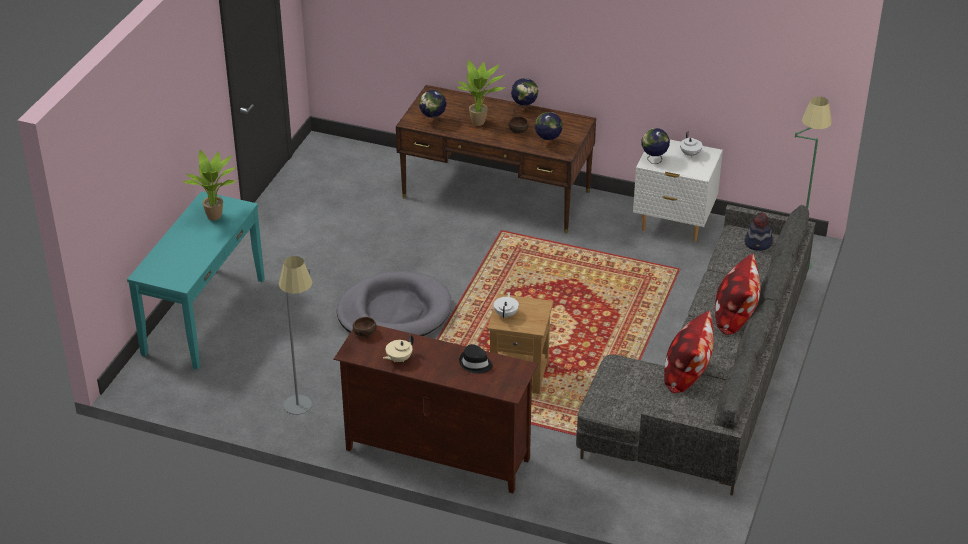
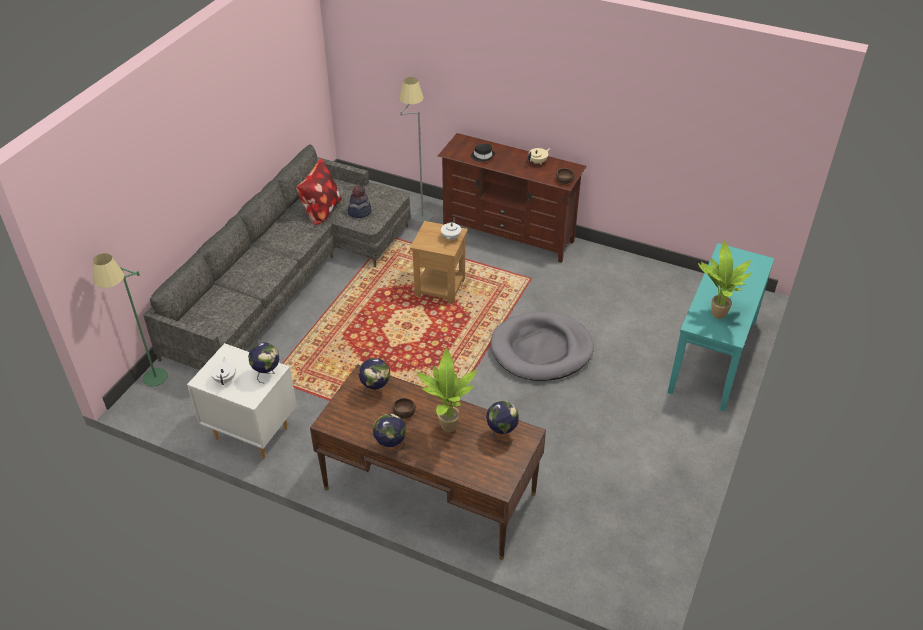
camera: 175 degrees left, 5 degrees up
grey floor lamp [279,256,312,415] -> grey floor lamp moved to [399,77,433,223]
pillow [715,254,761,335] -> none
hat [745,212,773,251] -> hat moved to [348,185,372,218]

